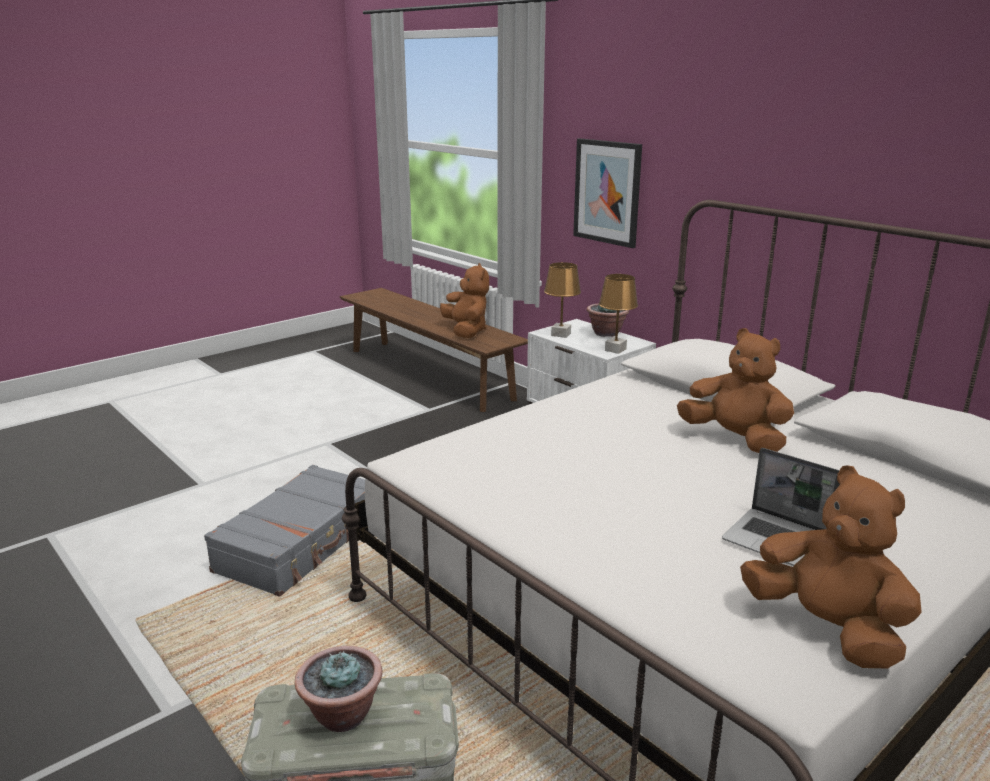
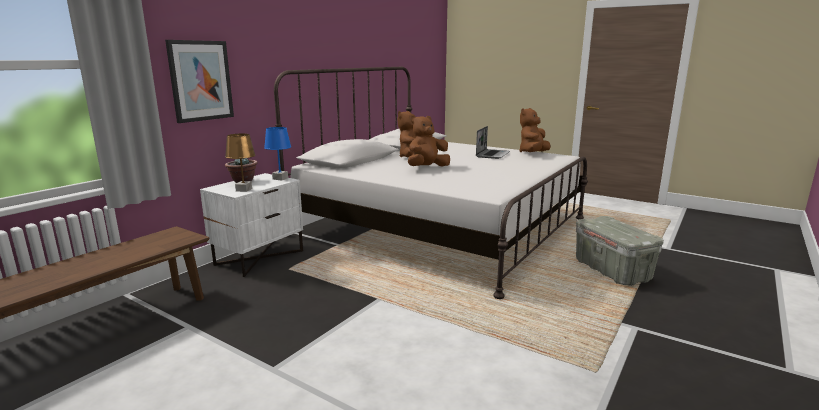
camera: 105 degrees left, 5 degrees down
grey suitcase [204,465,365,597] -> none
potted plant [295,646,382,732] -> none
brown plush toy [440,263,489,338] -> brown plush toy moved to [408,116,450,167]
brown table lamp [599,274,638,354] -> blue table lamp [264,127,291,180]

